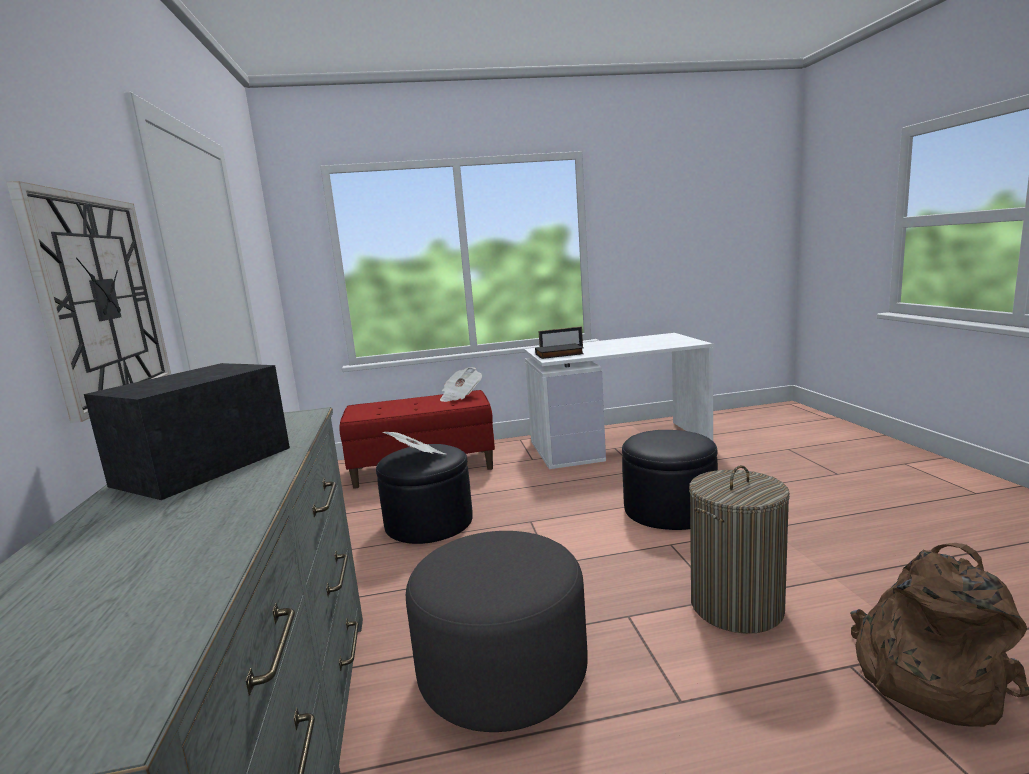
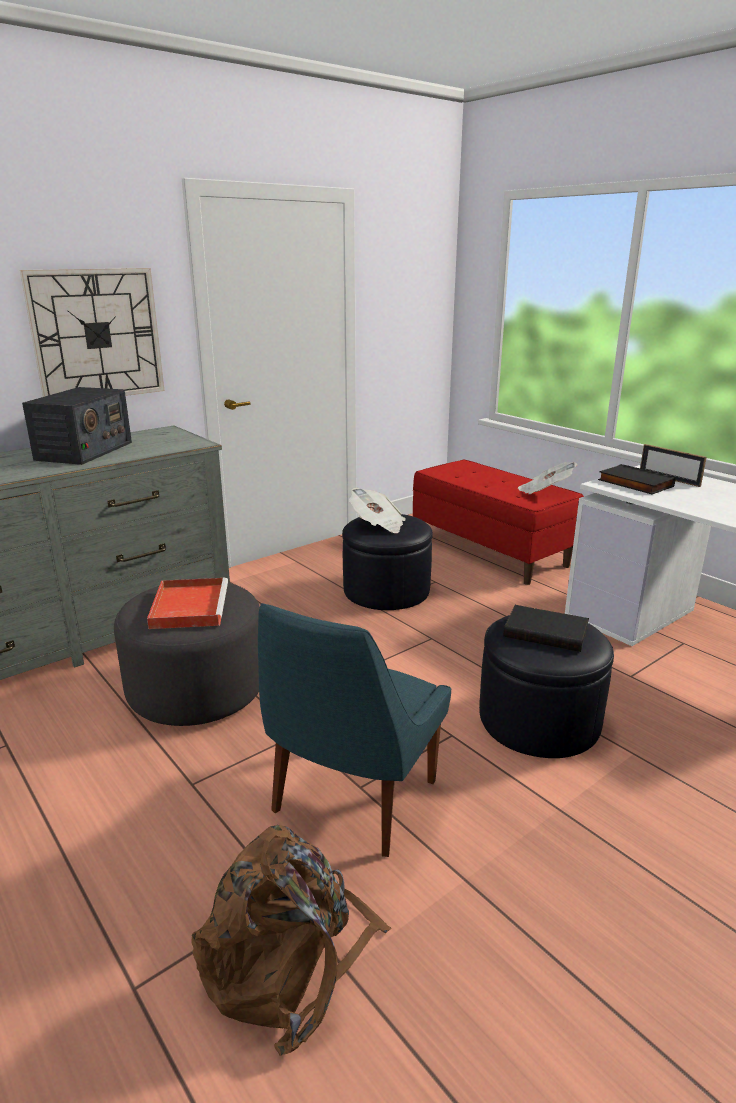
camera: 60 degrees right, 10 degrees up
radio [84,363,290,500] -> radio turned 105 degrees clockwise [22,387,132,465]
laundry basket [689,465,790,634] -> blue chair [258,603,451,857]
none -> red tray [147,578,228,629]
none -> black book [504,605,589,652]

